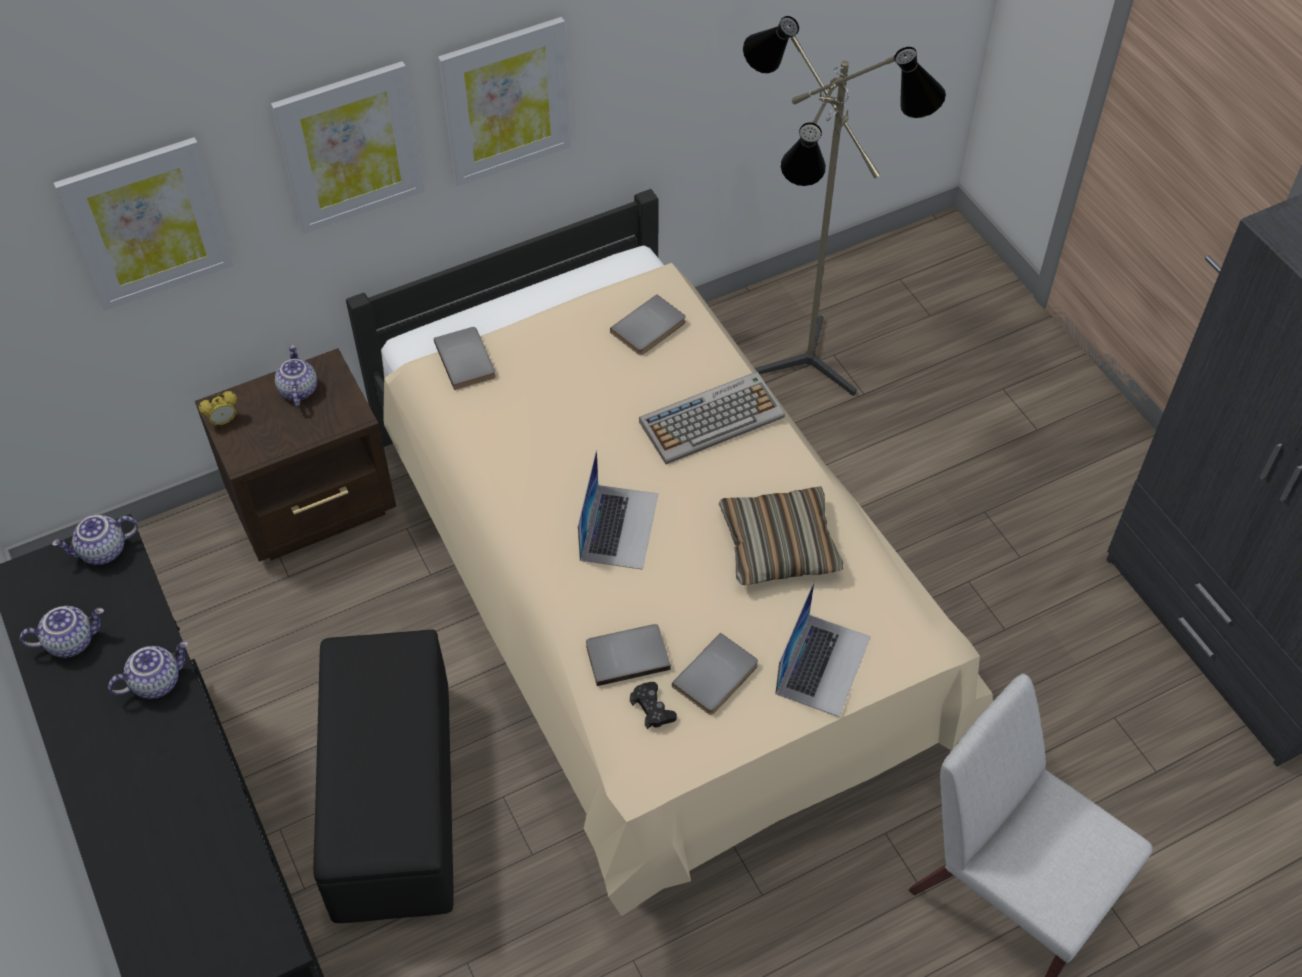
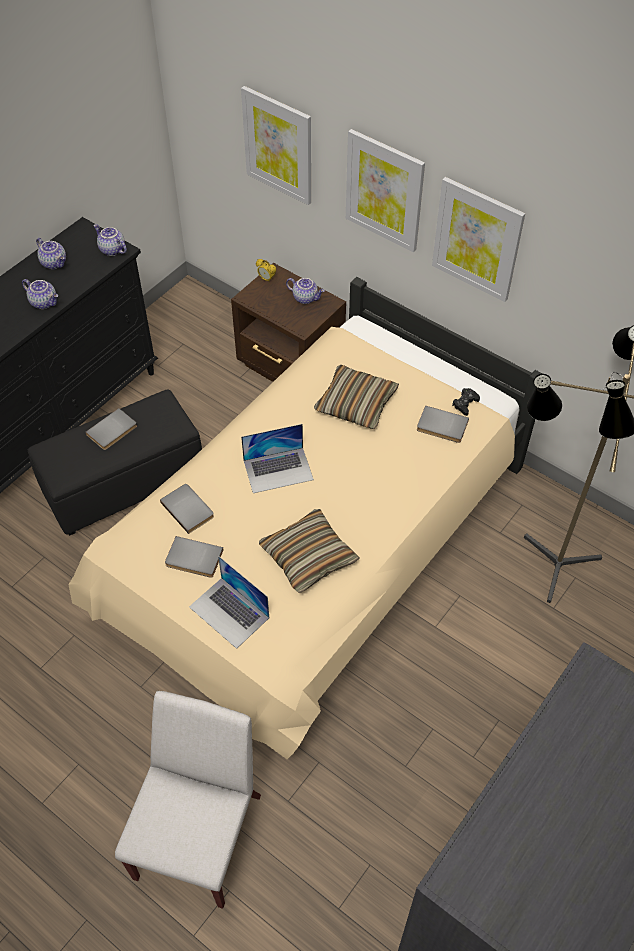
camera: 65 degrees right, 0 degrees up
teapot [275,345,317,407] -> teapot turned 60 degrees clockwise [286,278,325,304]
grey book [434,327,495,390] -> grey book moved to [85,408,137,450]
black game controller [630,682,677,730] -> black game controller moved to [452,388,480,416]
keyboard [639,372,785,464] -> none
laptop [775,582,871,717] -> laptop turned 45 degrees clockwise [189,556,269,649]
none -> pillow [314,365,399,429]

